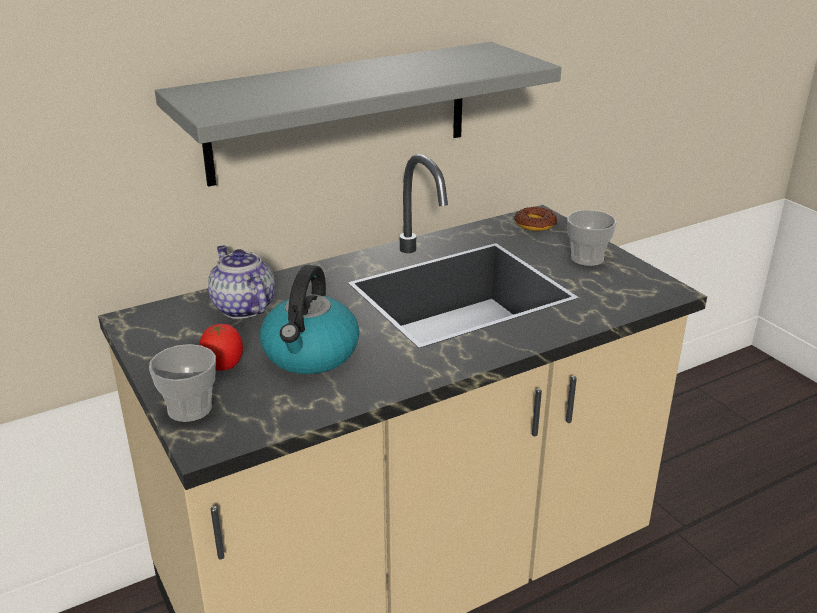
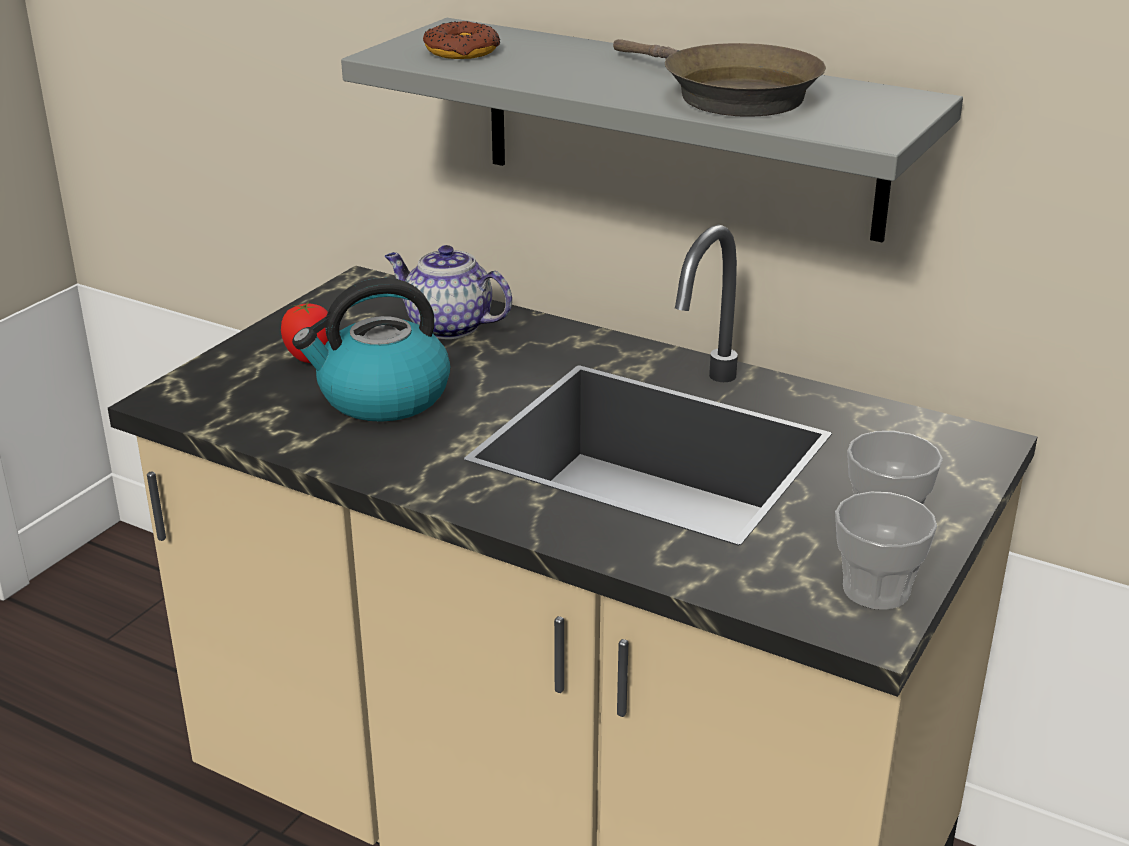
camera: 60 degrees right, 0 degrees up
cup [149,344,216,422] -> cup moved to [835,492,937,609]
teapot [208,245,276,319] -> teapot turned 90 degrees counterclockwise [385,245,512,339]
donut [514,207,557,231] -> donut moved to [423,21,500,59]
none -> brown frying pan [613,39,826,117]

